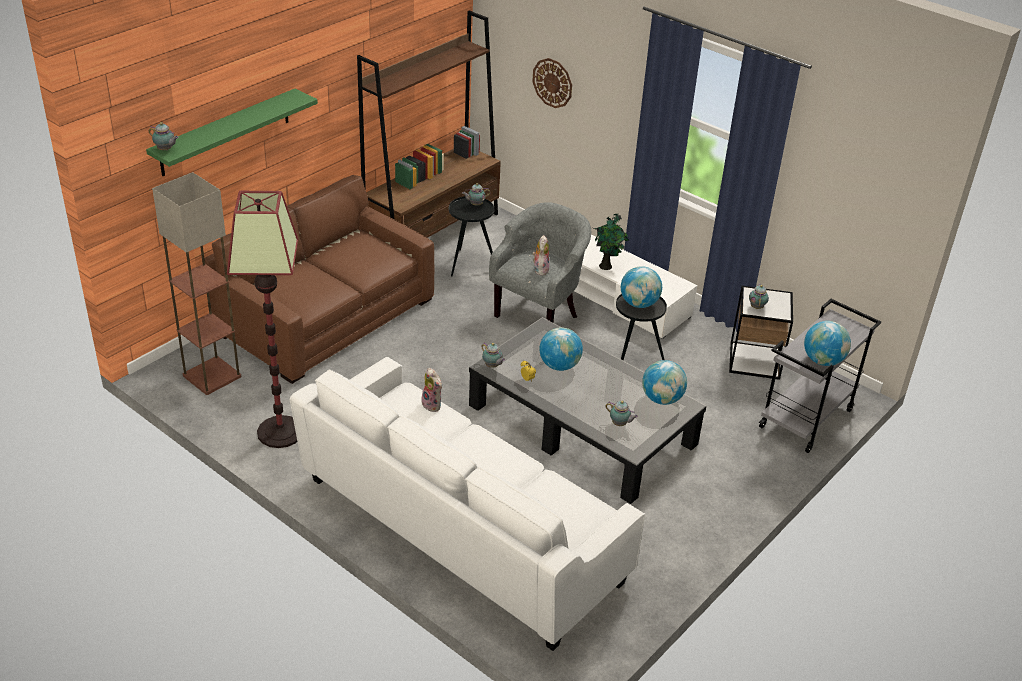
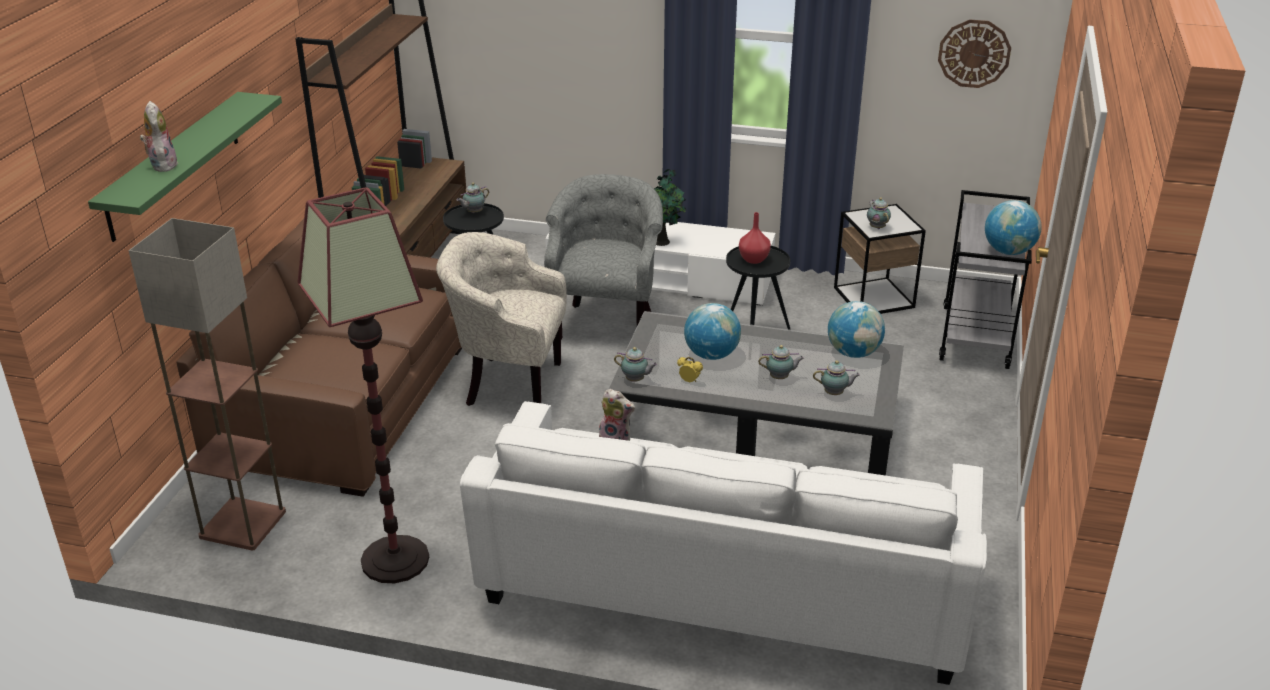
camera: 25 degrees left, 5 degrees down
teapot [149,122,179,151] -> teapot moved to [758,345,804,379]
wall clock [532,58,572,108] -> wall clock moved to [938,20,1011,88]
plush toy [532,235,550,276] -> plush toy moved to [140,101,178,172]
globe [621,266,662,308] -> red vase [739,212,771,264]
none -> beige armchair [436,232,567,406]

